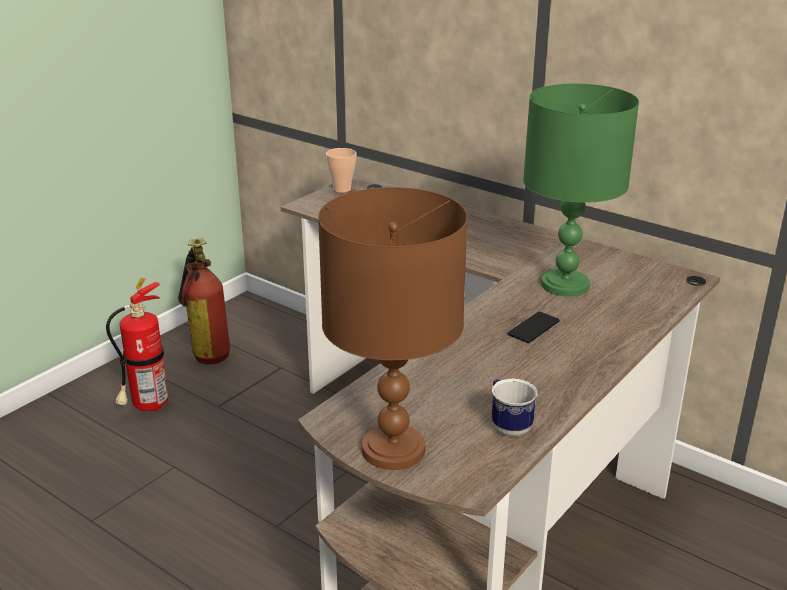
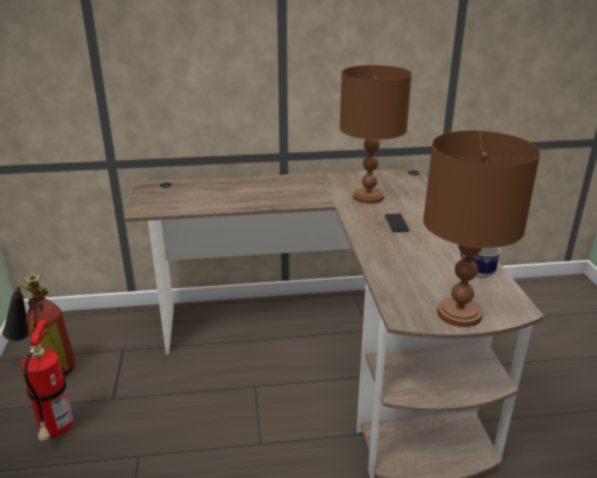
camera: 45 degrees left, 0 degrees up
cup [326,148,357,193] -> none
green table lamp [523,84,639,297] -> brown table lamp [340,65,412,204]

